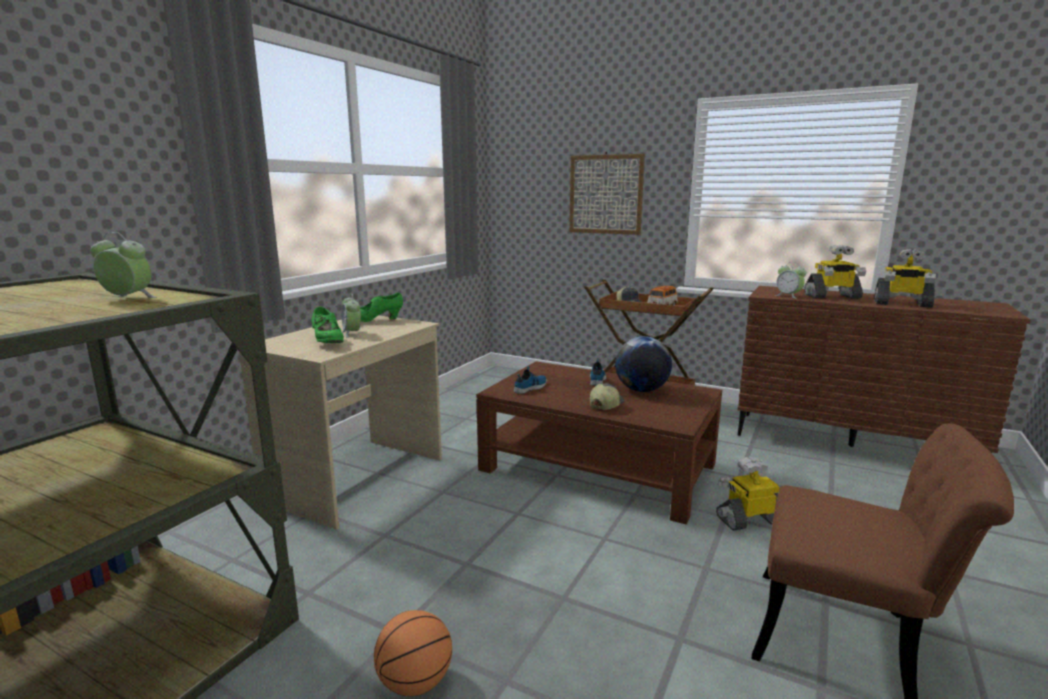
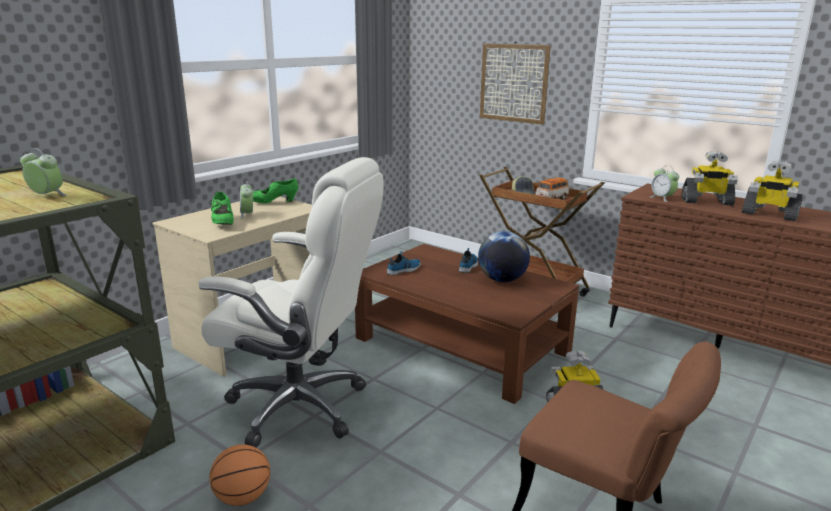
camera: 10 degrees right, 5 degrees up
cap [590,383,624,410] -> none
none -> white office chair [198,157,384,448]

